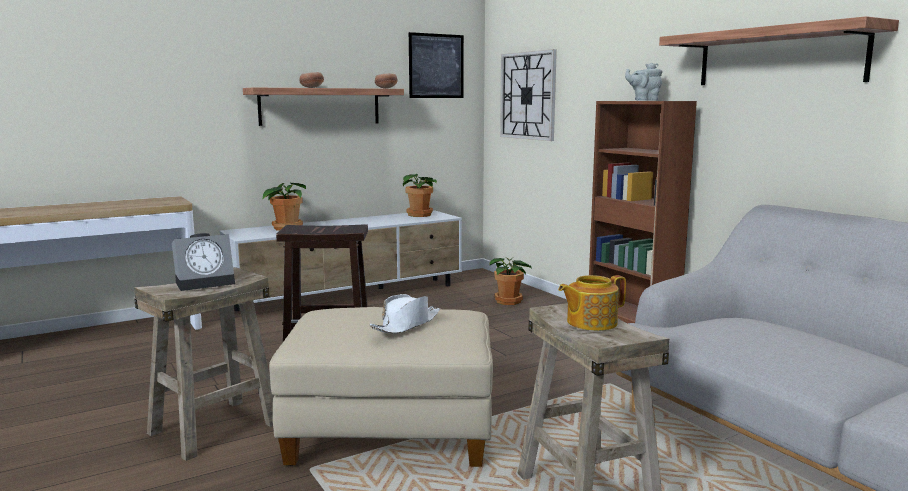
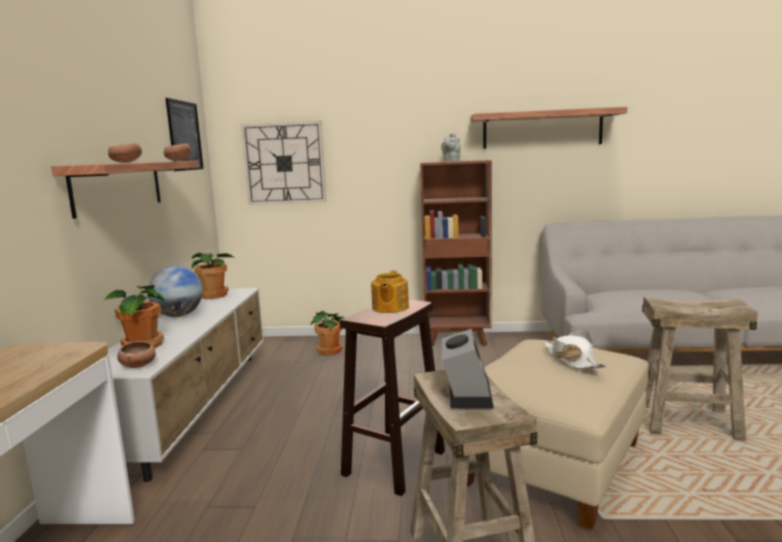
camera: 55 degrees left, 0 degrees up
teapot [558,275,626,331] -> teapot moved to [371,270,409,313]
none -> bowl [118,341,156,368]
none -> globe [149,266,203,317]

